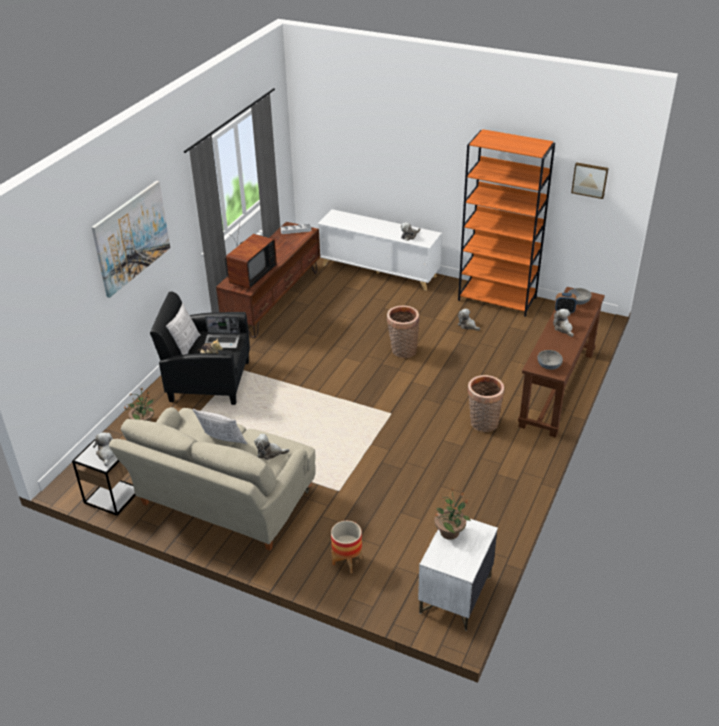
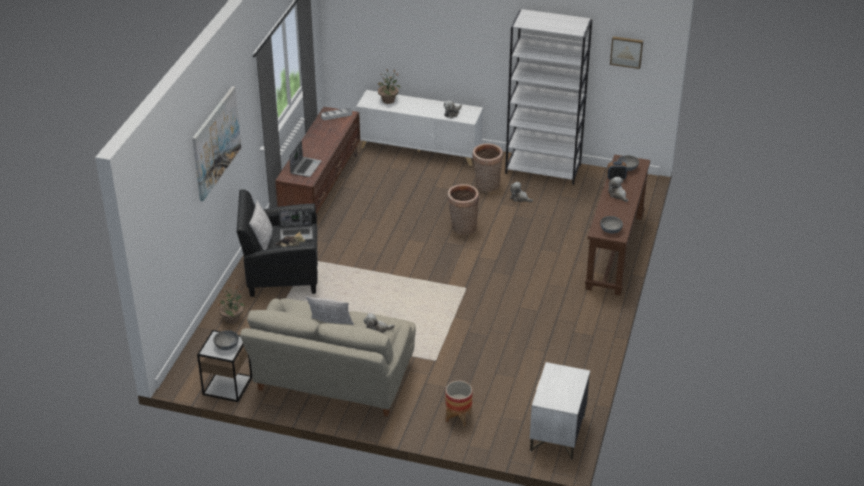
camera: 10 degrees left, 0 degrees up
plush toy [93,432,114,466] -> grey bowl [213,330,239,350]
television [224,224,277,289] -> laptop [289,140,322,177]
potted plant [434,488,471,540] -> potted plant moved to [378,69,401,104]
orange bookcase [458,129,555,317] -> white bookcase [505,9,592,185]
basket [468,375,504,432] -> basket moved to [472,143,503,192]

